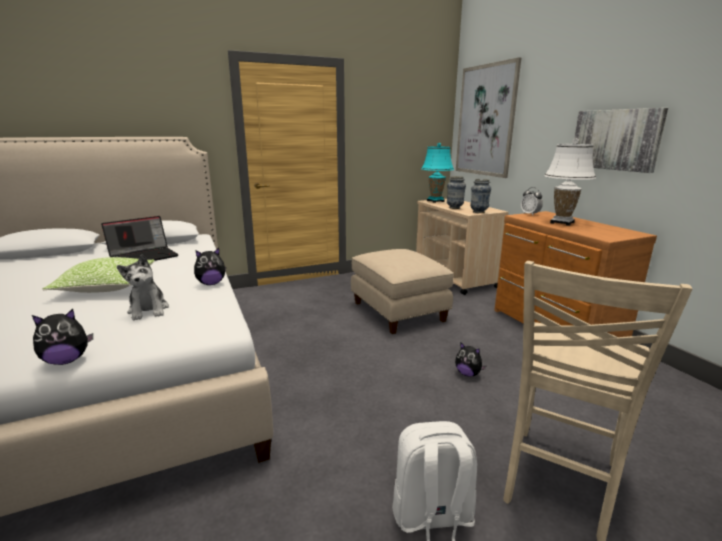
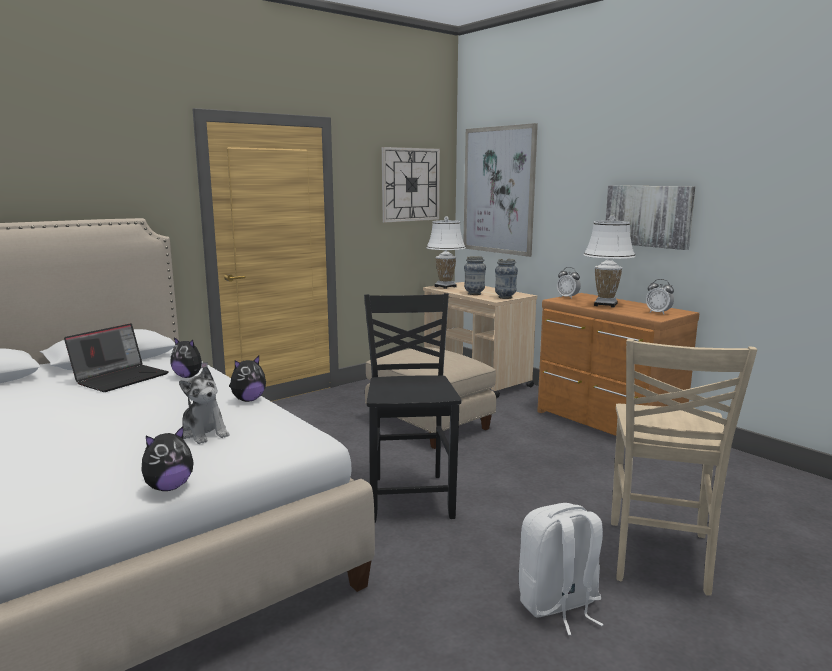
camera: 15 degrees left, 5 degrees down
pillow [42,257,155,293] -> none
turquoise table lamp [422,143,454,203] -> white table lamp [426,216,466,289]
plush toy [455,343,486,377] -> plush toy moved to [170,337,208,378]
none -> black chair [364,293,461,523]
none -> wall clock [382,147,440,223]
none -> alarm clock [646,279,674,314]

